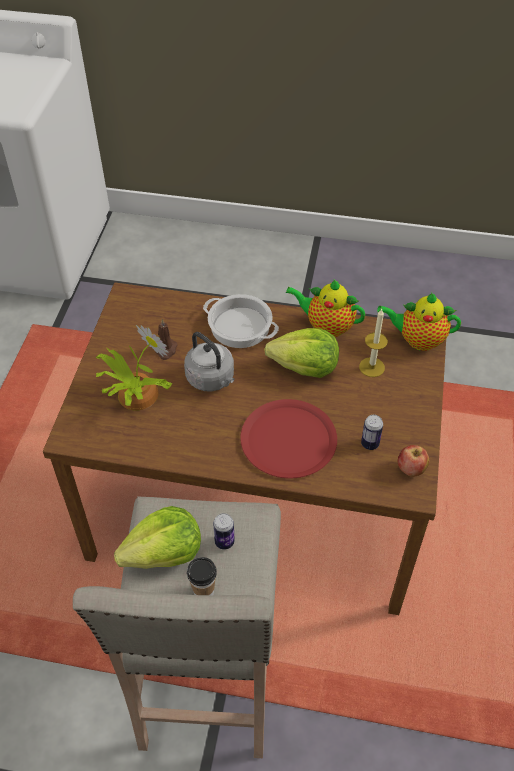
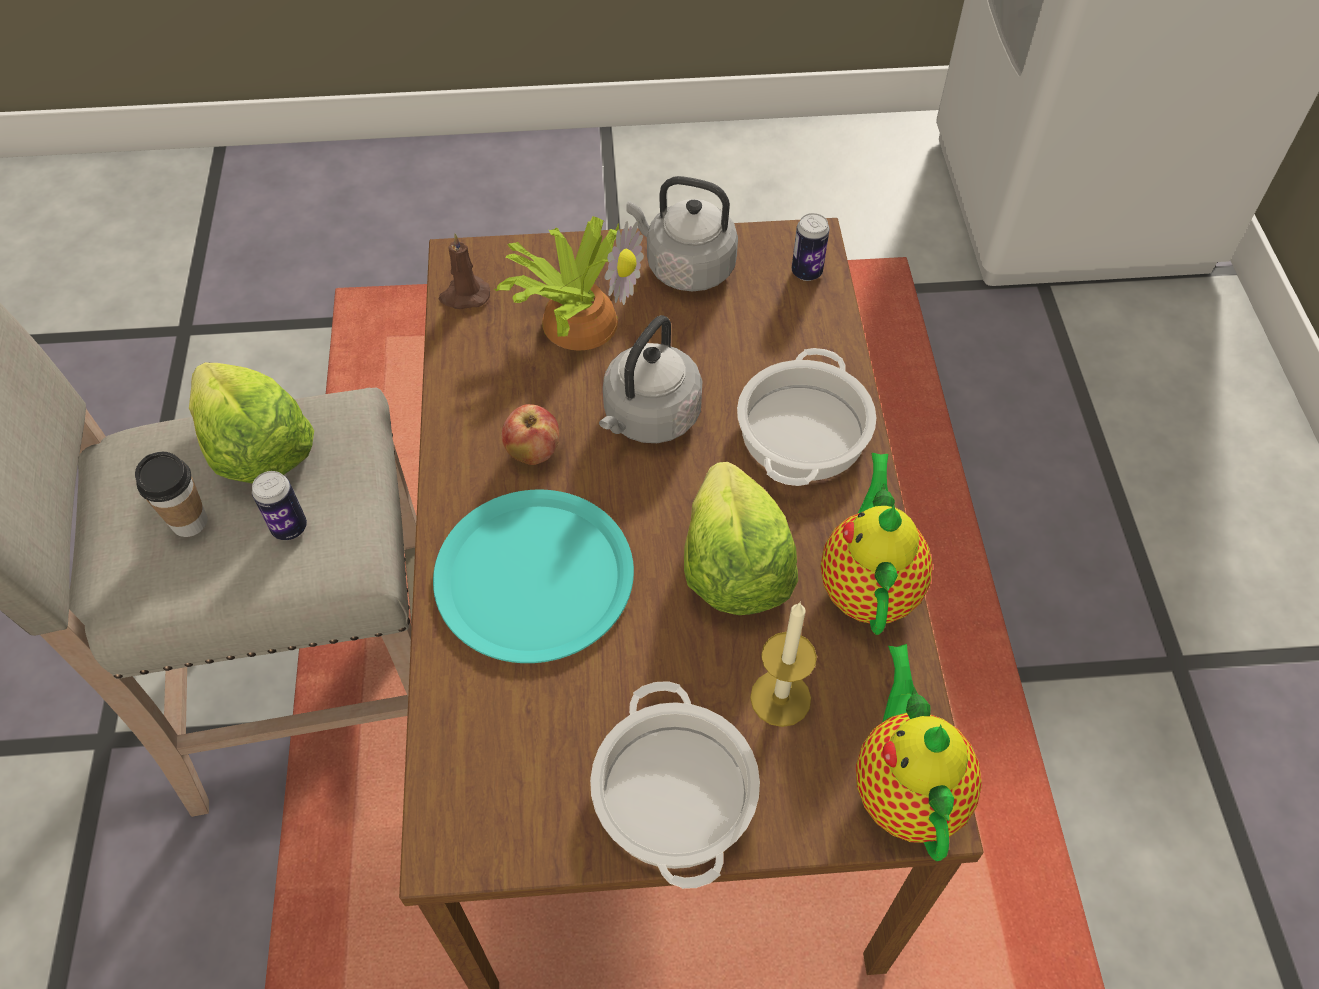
camera: 75 degrees right, 5 degrees up
brown candle [155,319,178,360] -> brown candle moved to [439,234,490,309]
red plate [240,399,337,479] -> turquoise plate [433,490,634,663]
can [361,415,383,450] -> can moved to [792,213,830,281]
apple [398,445,429,477] -> apple moved to [501,404,559,465]
none -> cooking pot [590,681,760,889]
none -> grey kettle [626,176,738,291]

